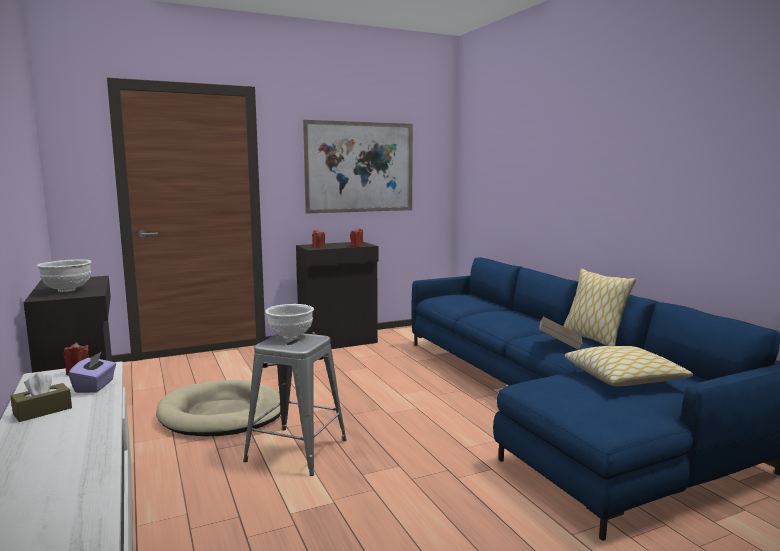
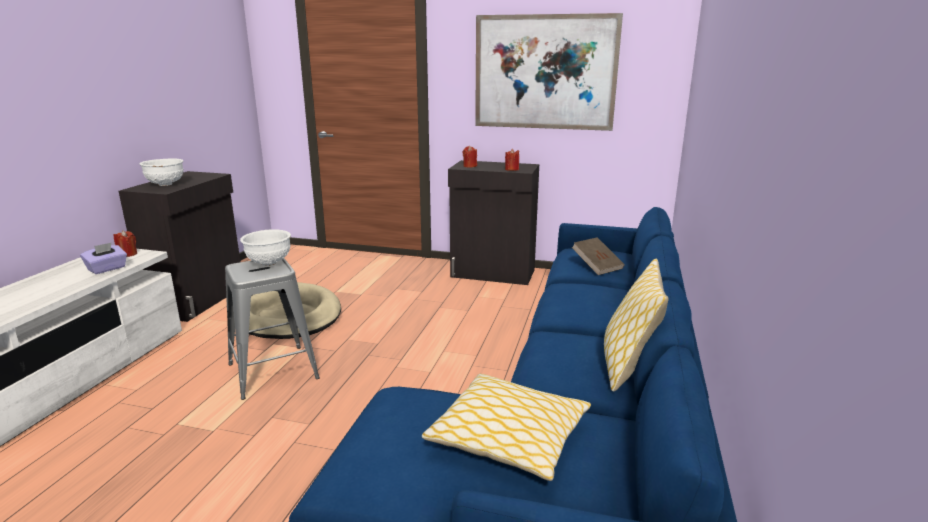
camera: 40 degrees right, 10 degrees up
brown tissue box [11,373,72,422] -> none
brown book [539,317,583,350] -> brown book moved to [572,237,625,275]

